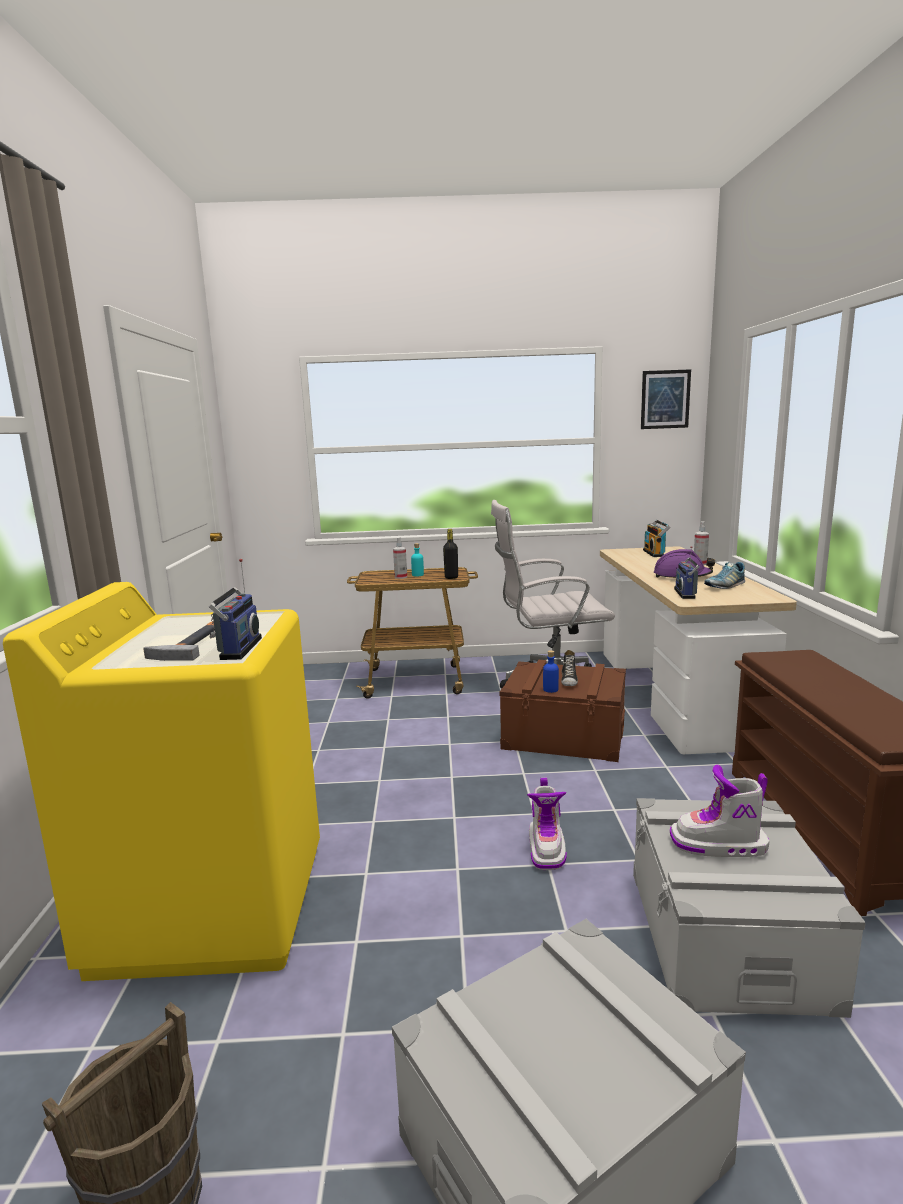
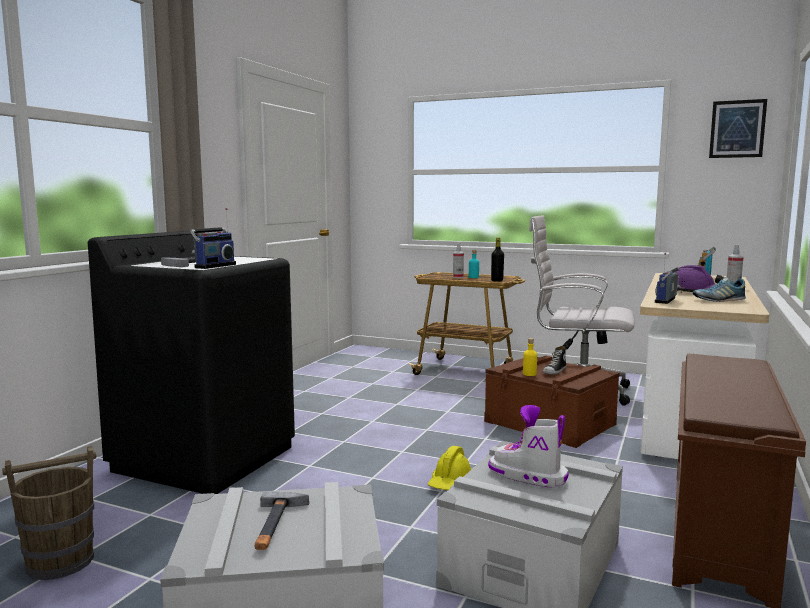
camera: 25 degrees right, 5 degrees down
yellow washing machine [3,582,320,981] -> black washing machine [88,231,295,494]
boot [527,778,567,870] -> yellow hard hat [428,446,472,490]
blue bottle [543,650,559,693] -> yellow bottle [523,338,537,376]
none -> hammer [255,492,309,550]

